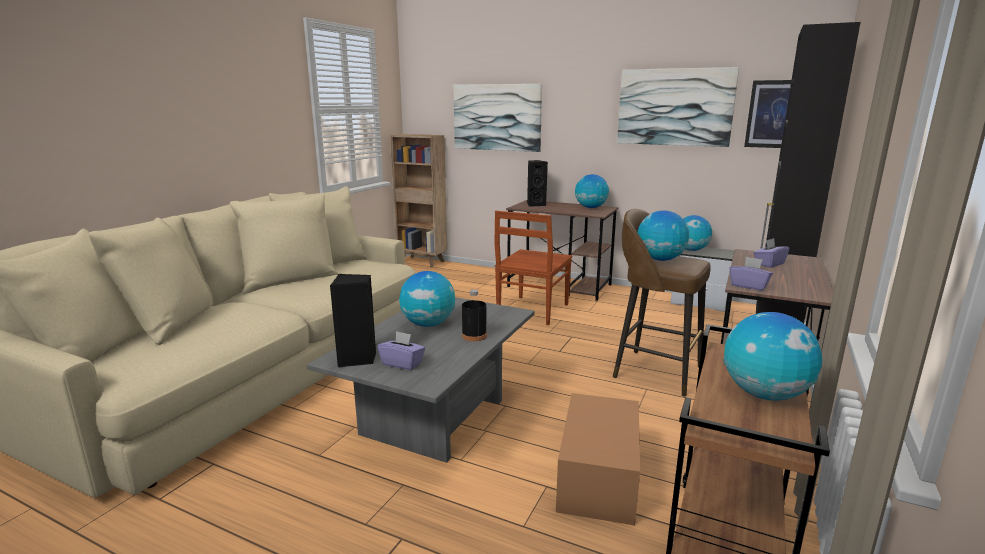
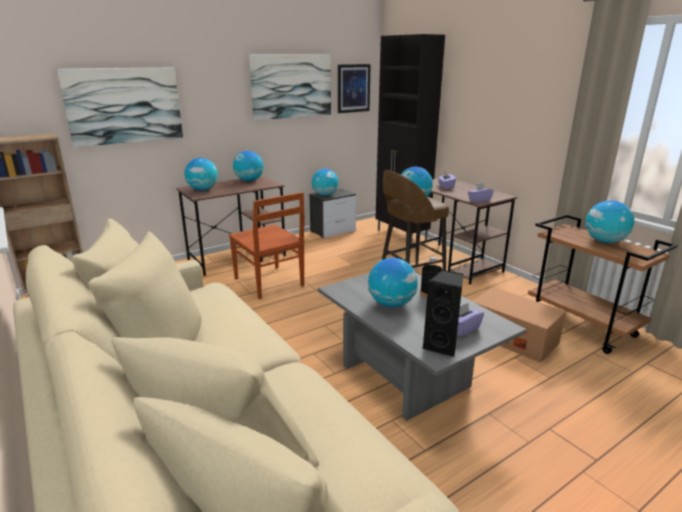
camera: 60 degrees left, 5 degrees up
black speaker [527,160,548,207] -> globe [184,158,218,191]

